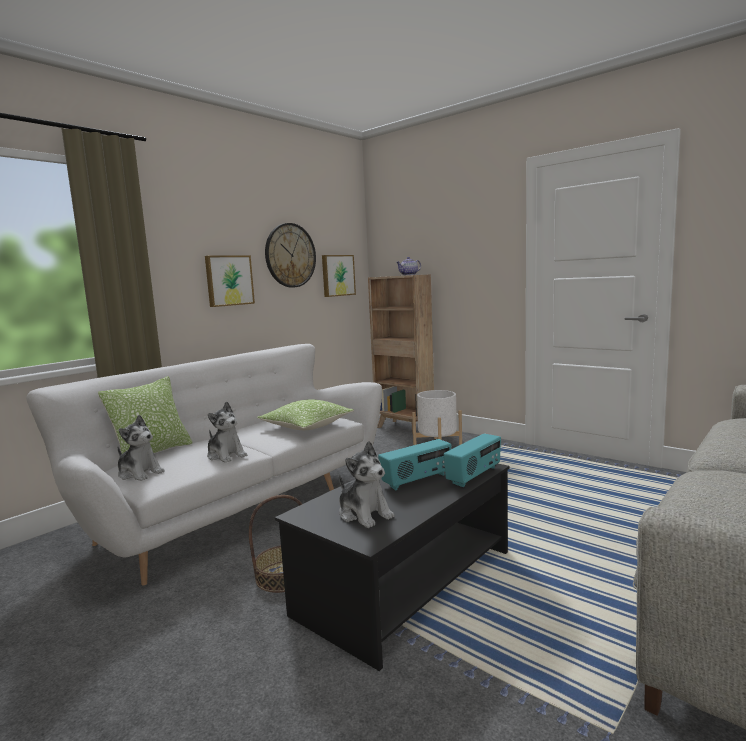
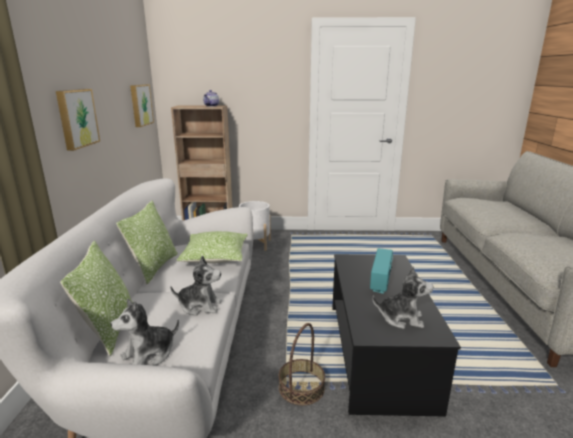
camera: 40 degrees left, 10 degrees up
plush toy [118,415,164,481] -> plush toy turned 150 degrees clockwise [110,299,179,366]
wall clock [265,223,316,288] -> none
radio [444,433,501,487] -> none
none -> pillow [116,201,178,284]

